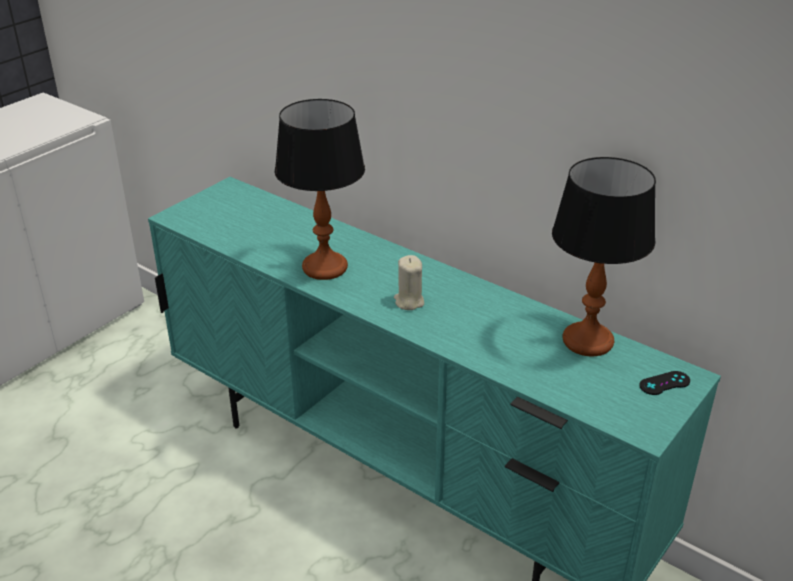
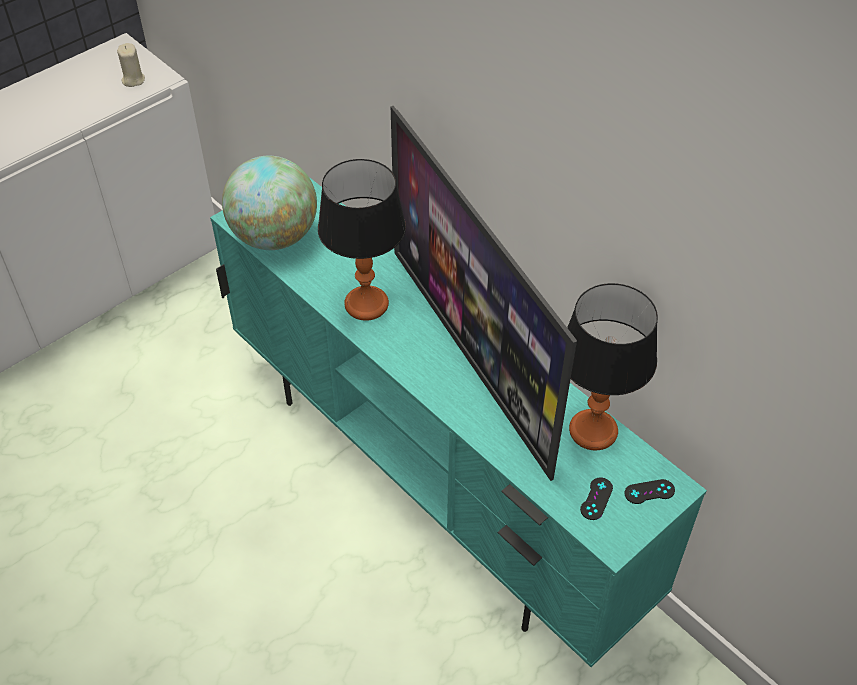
camera: 10 degrees right, 15 degrees up
beige candle [394,255,424,310] -> beige candle moved to [117,43,145,87]
none -> globe [222,156,317,250]
none -> television [391,106,577,481]
none -> black game controller [580,477,613,520]

